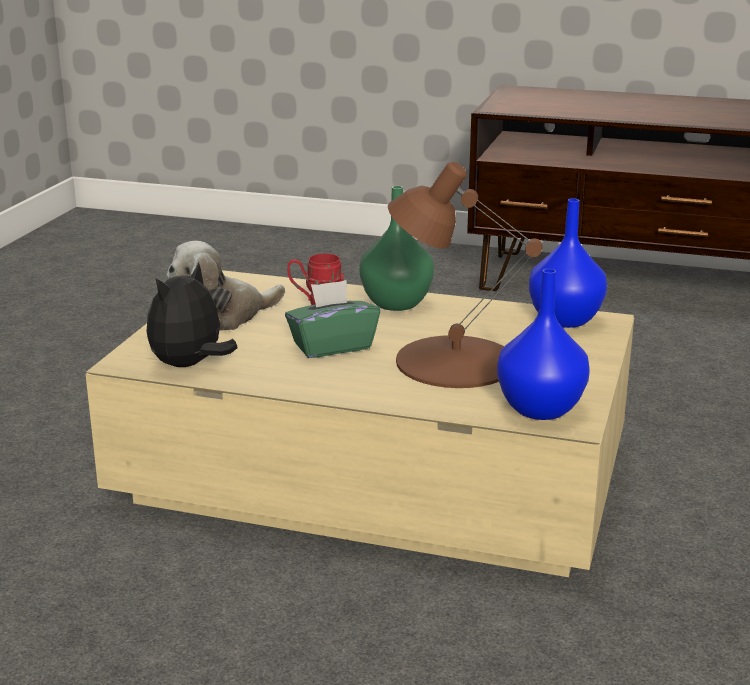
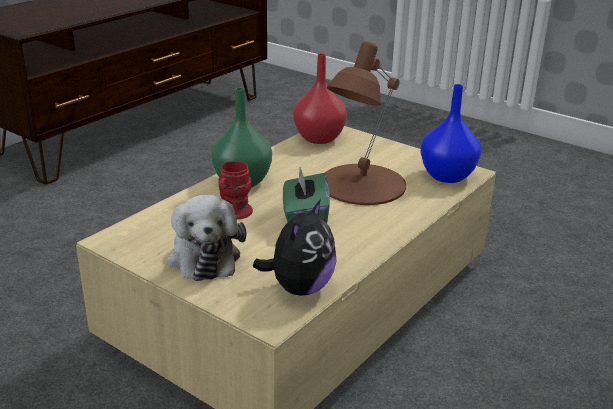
camera: 70 degrees left, 5 degrees up
plush toy [146,262,238,367] -> plush toy turned 120 degrees counterclockwise [253,199,337,296]
blue vase [529,198,607,328] -> red vase [293,53,347,144]

